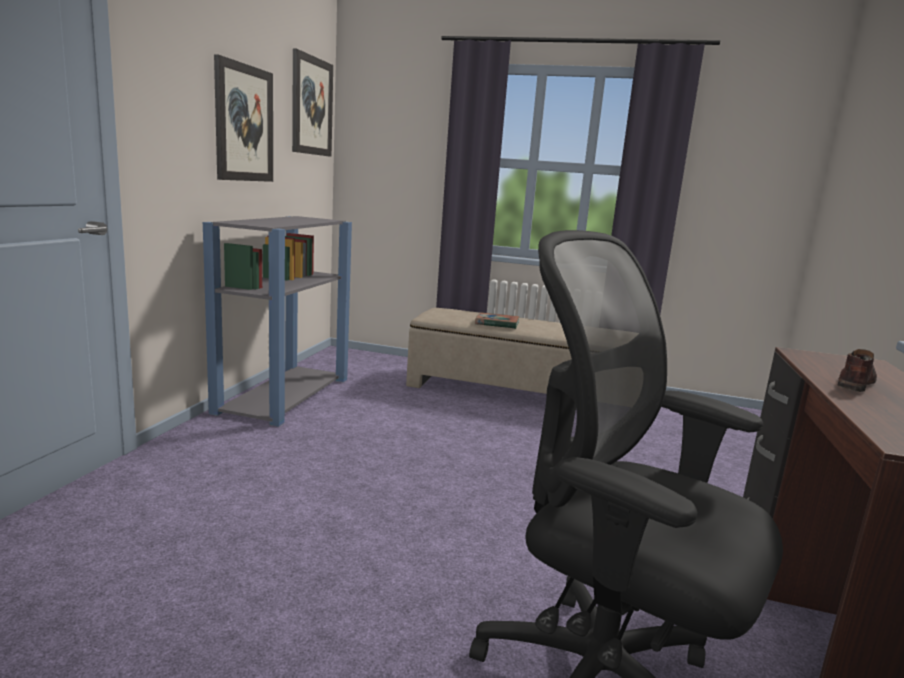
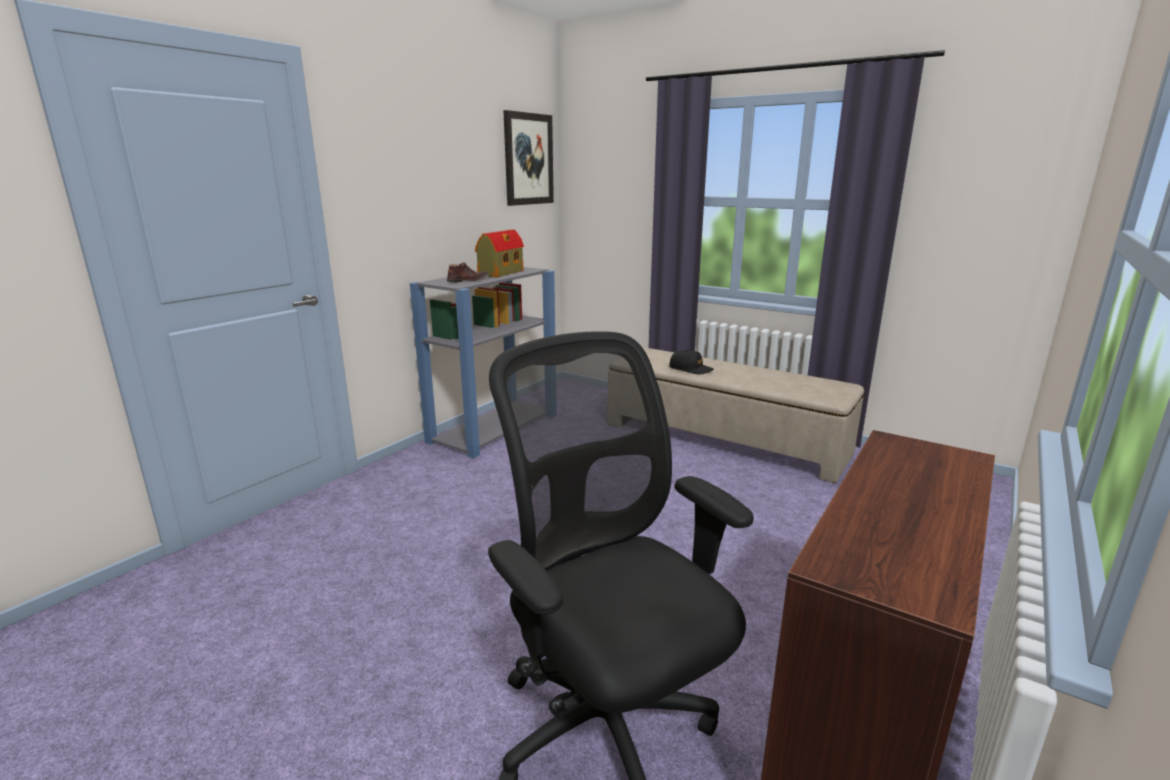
camera: 20 degrees right, 5 degrees up
picture [214,55,273,182] -> none
book [475,312,520,329] -> black cap [669,350,714,374]
brown shoe [837,349,877,392] -> brown shoe moved to [447,262,489,282]
none -> toy house [475,230,524,277]

